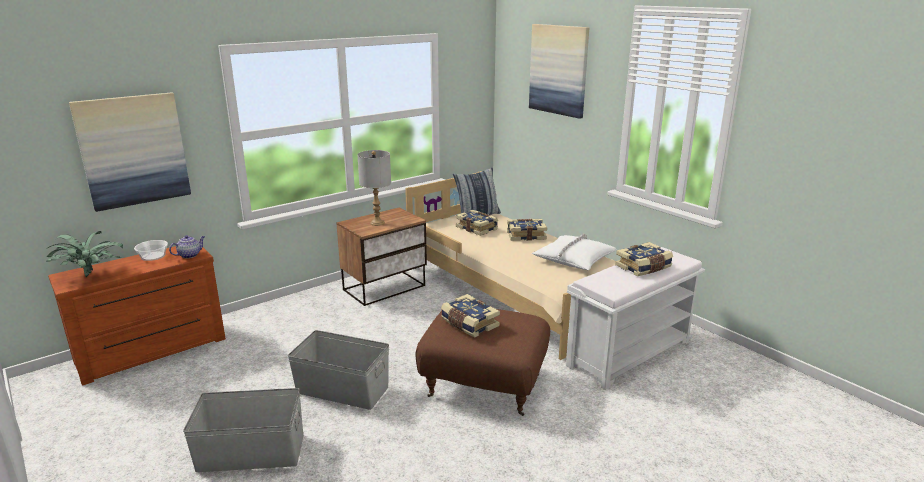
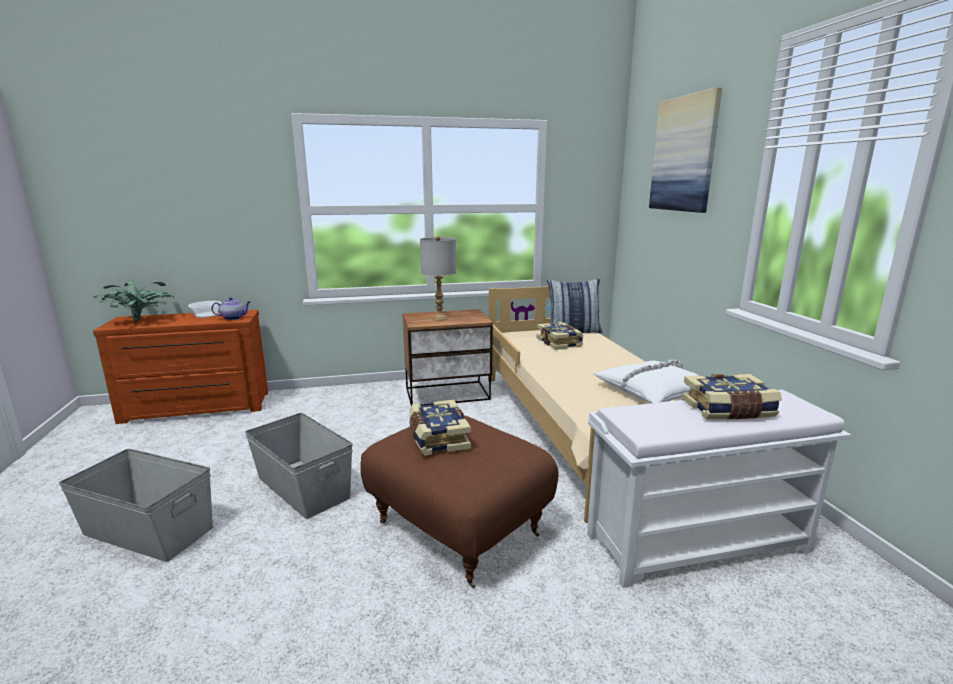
camera: 25 degrees right, 5 degrees down
picture [69,93,191,212] -> none
book [507,219,547,241] -> none

